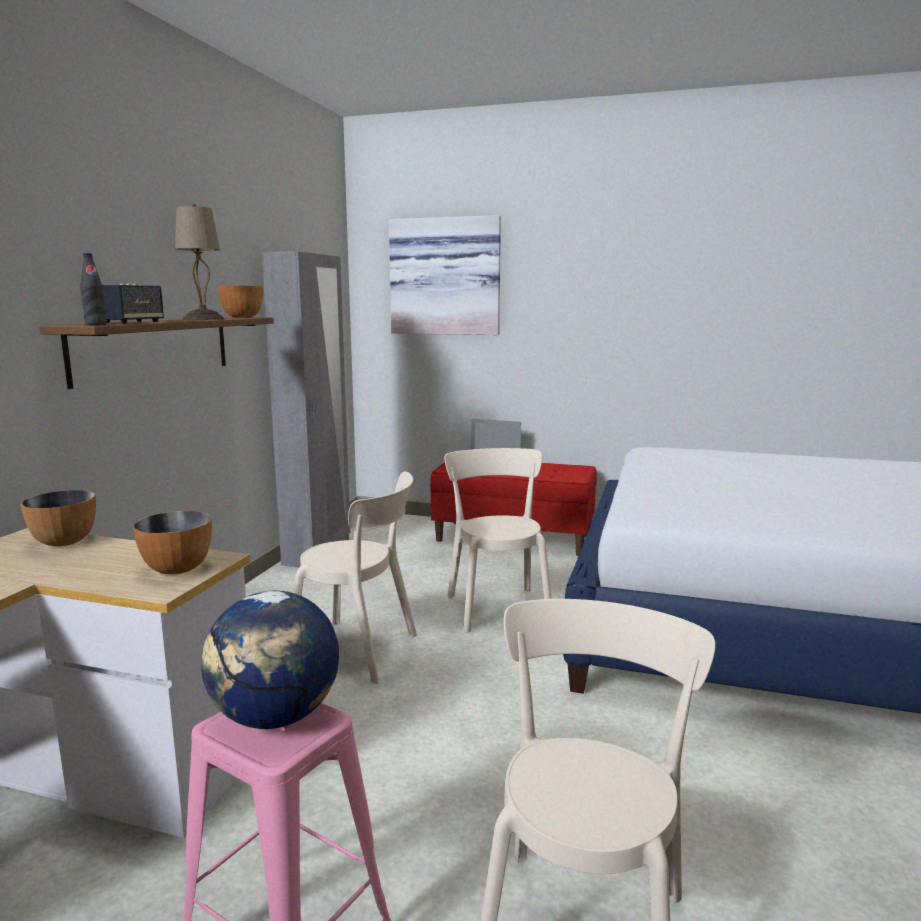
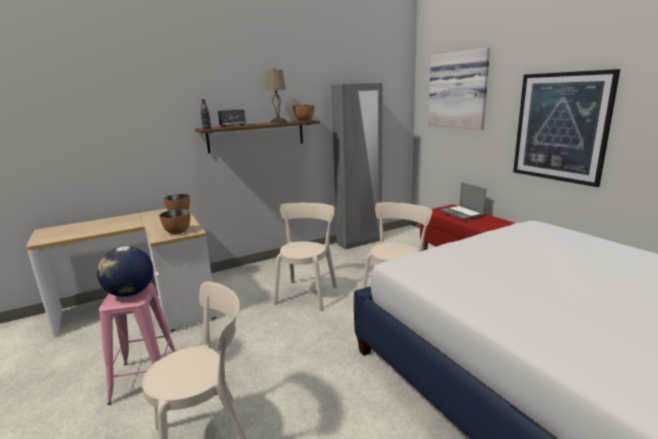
camera: 45 degrees right, 5 degrees up
beige chair [294,471,417,684] -> beige chair turned 135 degrees counterclockwise [274,203,337,310]
none -> picture [513,69,620,187]

